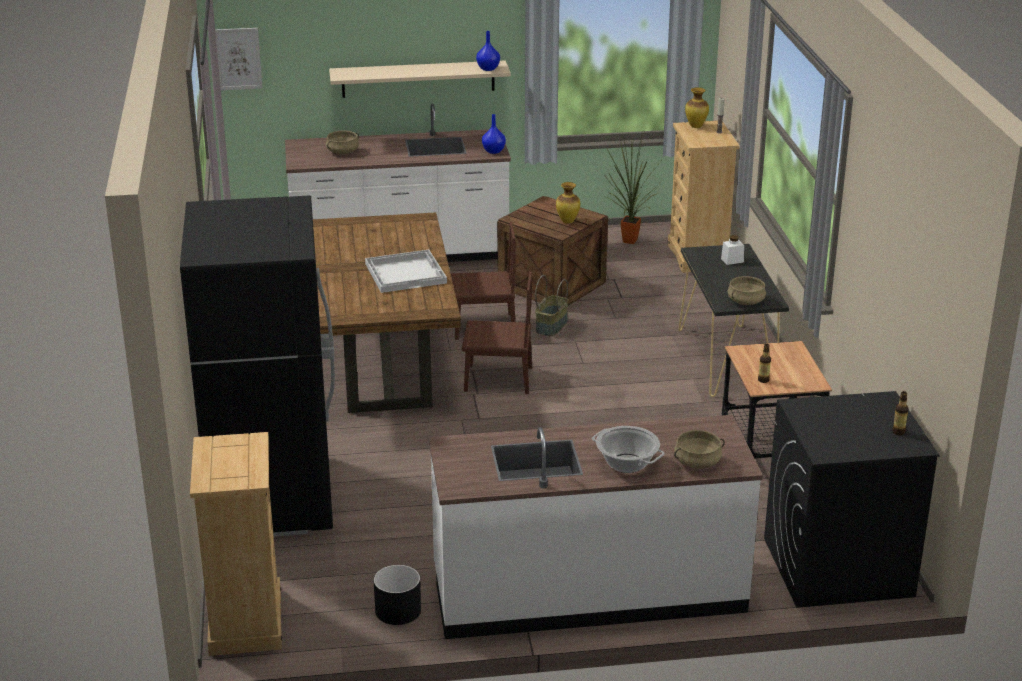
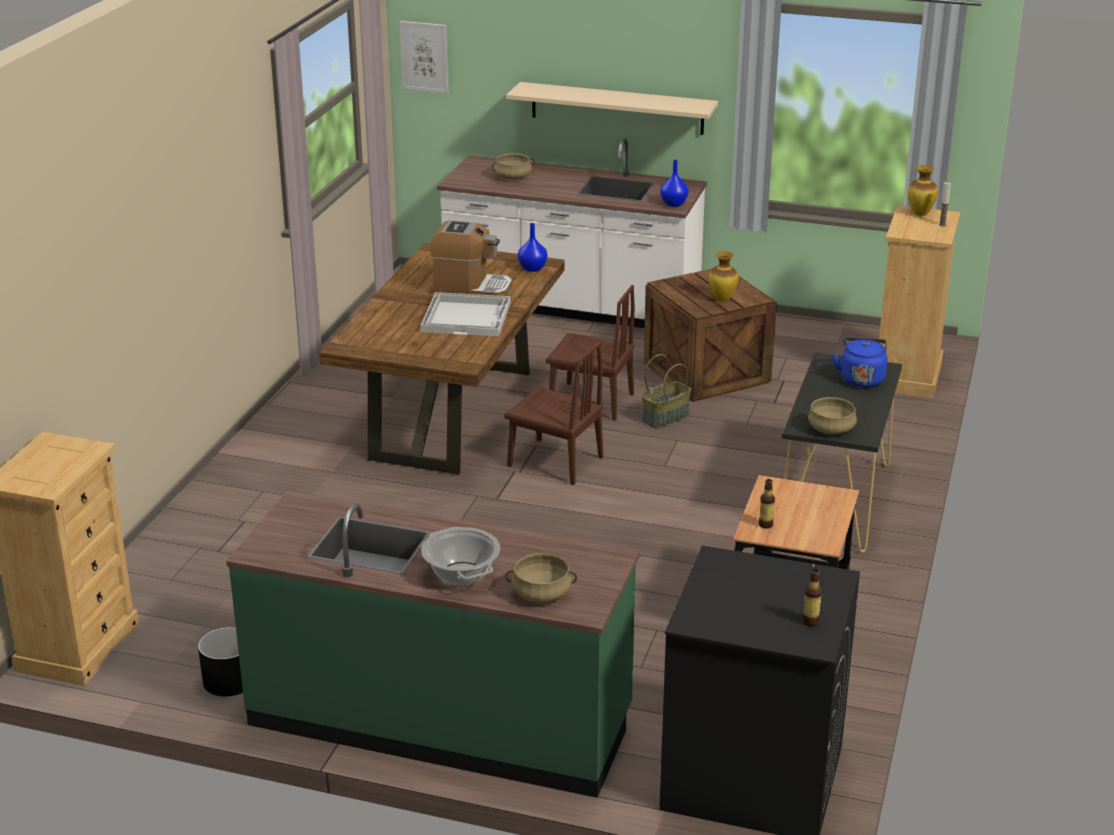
camera: 25 degrees right, 0 degrees up
black fridge [180,195,335,537] -> none
white counter [429,415,763,639] -> green counter [226,491,640,798]
blue vase [476,31,500,71] -> blue vase moved to [518,223,548,272]
potted plant [603,127,661,244] -> none
white jar [721,235,744,265] -> blue kettle [832,337,887,388]
none -> coffee machine [430,220,512,296]

